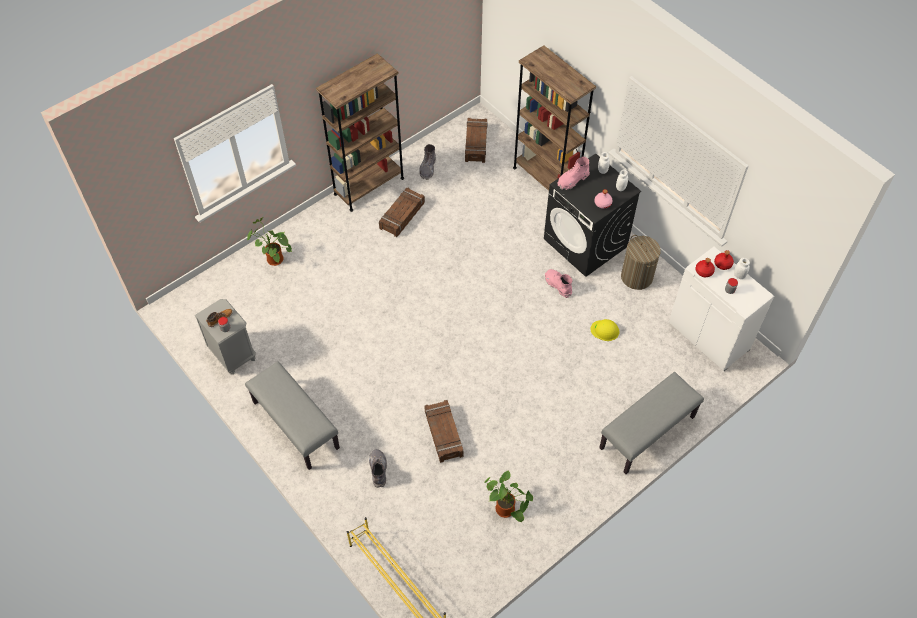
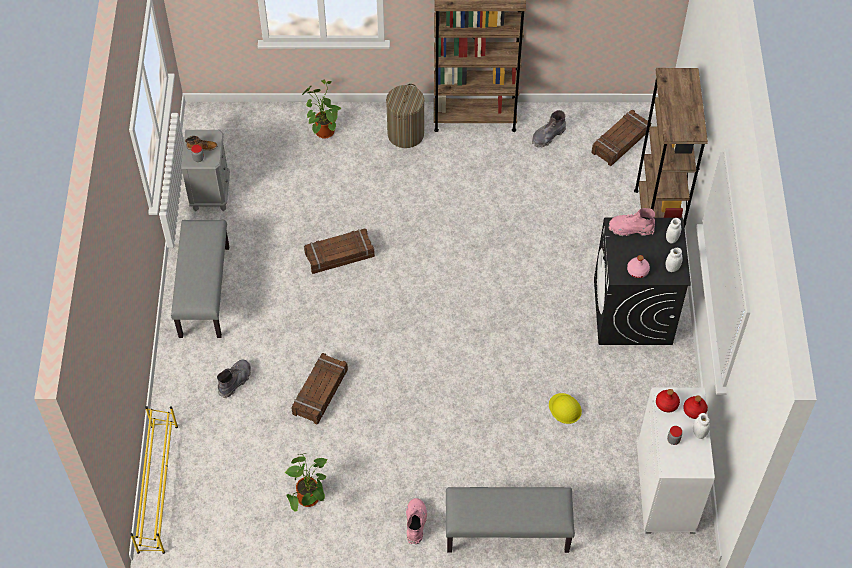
camera: 40 degrees right, 0 degrees up
crate [379,187,425,237] -> crate moved to [304,228,375,274]
pink boot [545,269,573,298] -> pink boot moved to [406,498,427,544]
laundry basket [621,235,661,290] -> laundry basket moved to [386,84,424,148]

